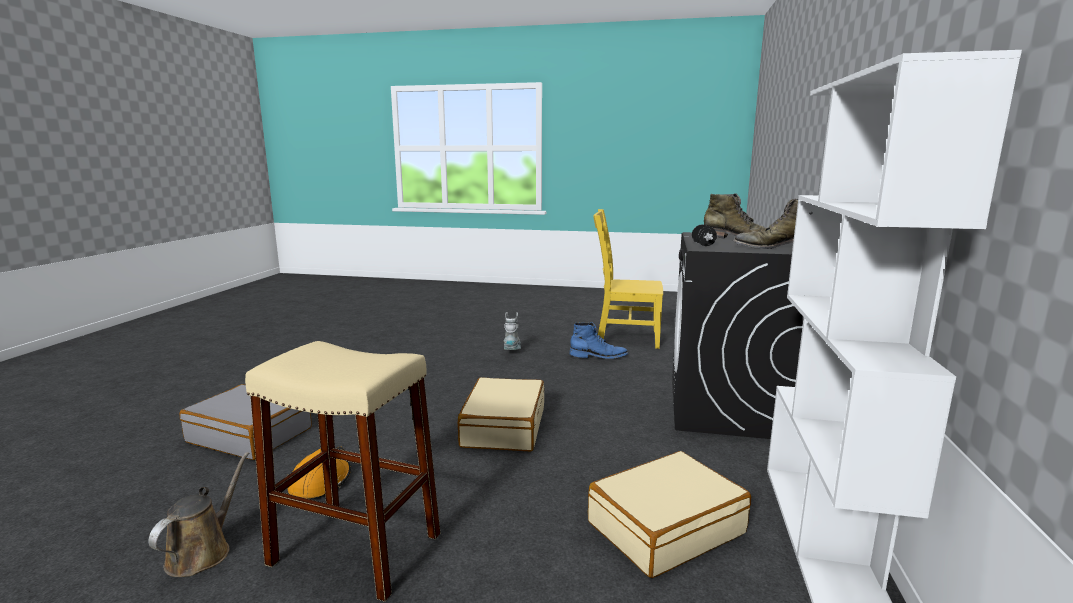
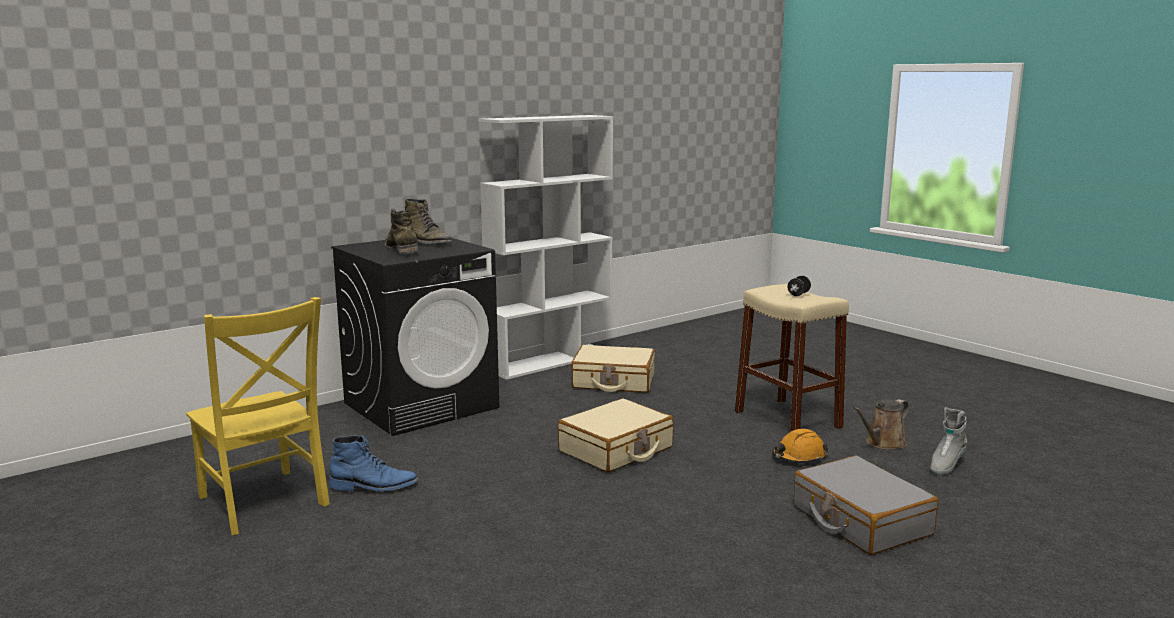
camera: 140 degrees left, 0 degrees up
grey boot [504,312,521,350] -> grey boot moved to [930,407,967,475]
blue boot [570,322,628,359] -> blue boot turned 135 degrees clockwise [329,435,418,491]
black dumbbell [692,225,717,246] -> black dumbbell moved to [787,276,811,296]

